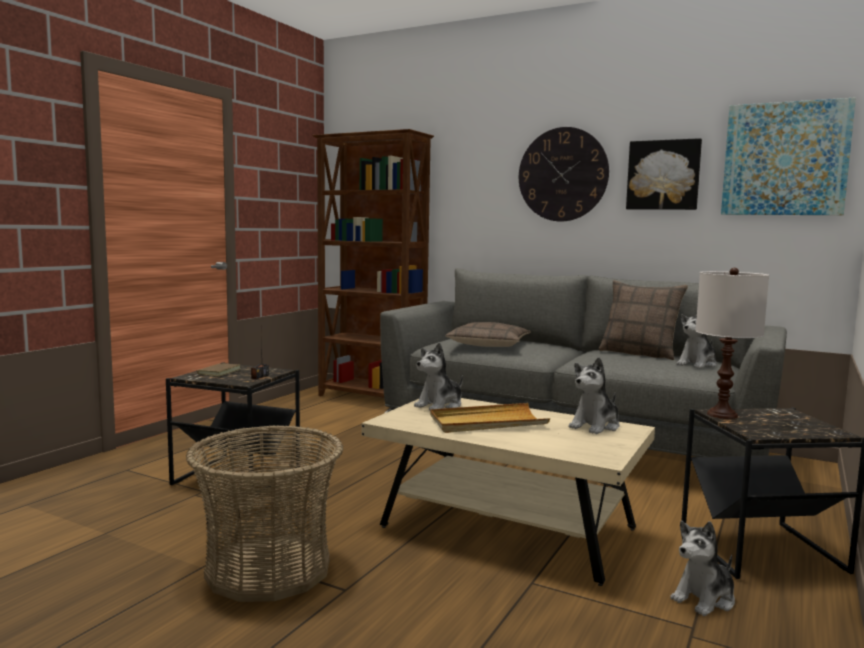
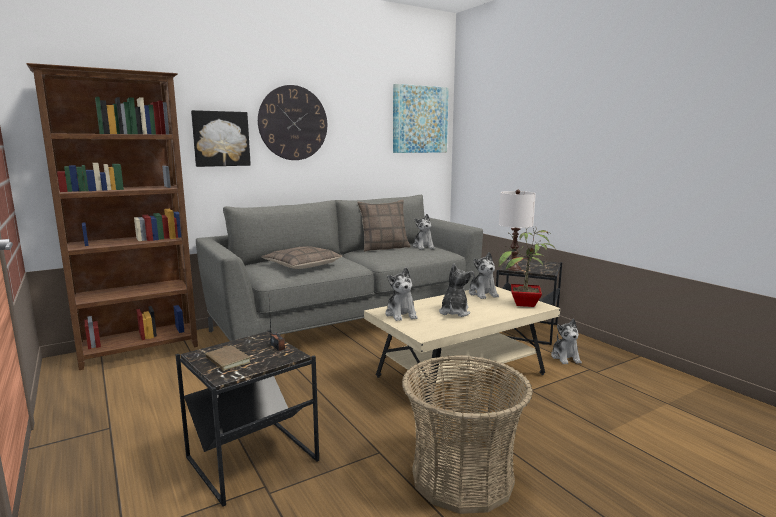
camera: 60 degrees left, 5 degrees up
beige tray [430,403,550,433] -> plush toy [439,263,473,317]
picture [626,138,702,210] -> picture moved to [191,110,251,167]
none -> potted plant [498,226,556,307]

